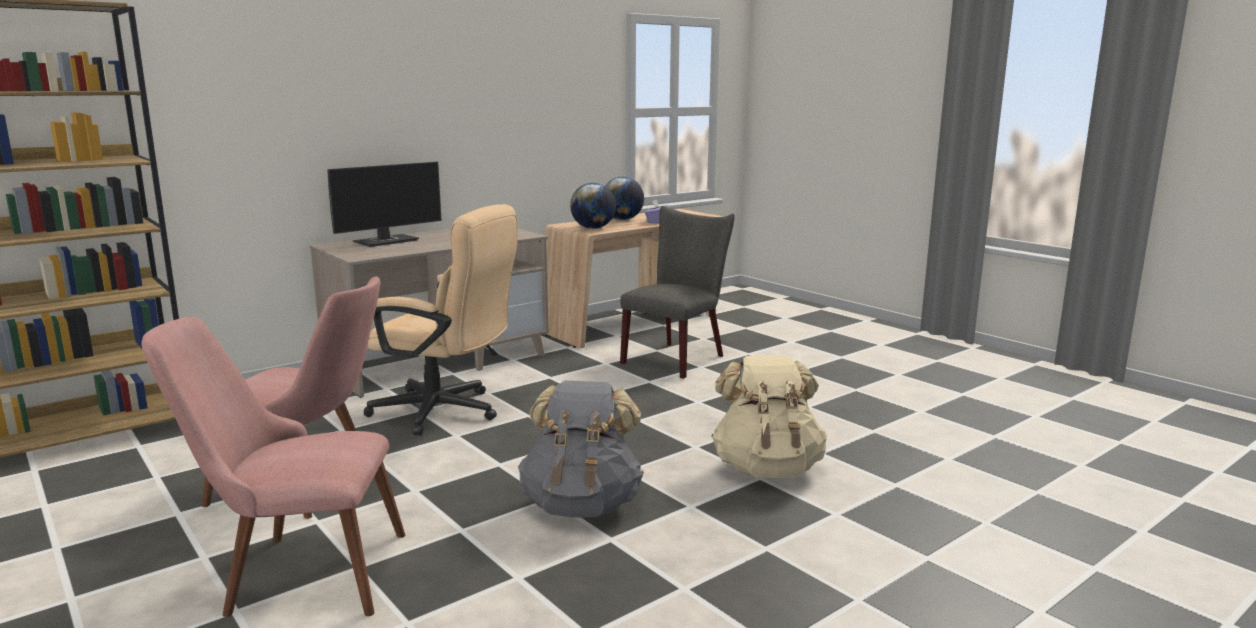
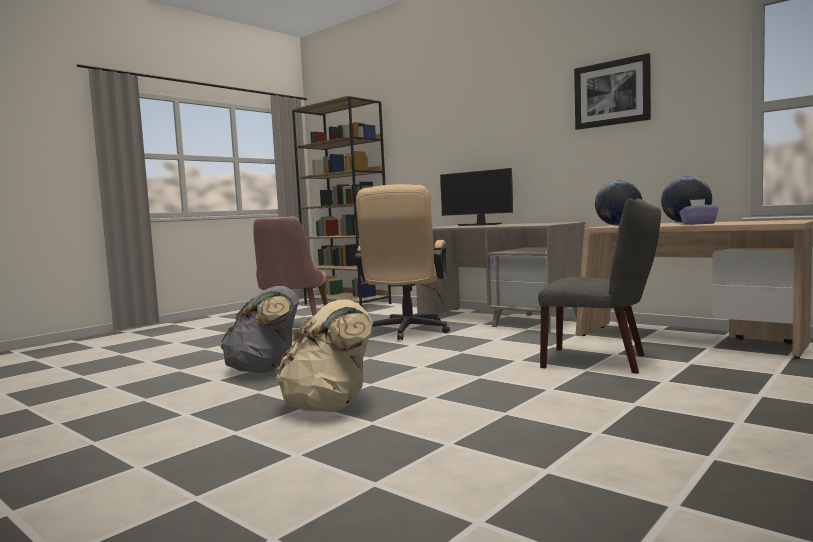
camera: 80 degrees right, 10 degrees down
pink chair [141,316,405,617] -> none
none -> picture [574,53,651,130]

